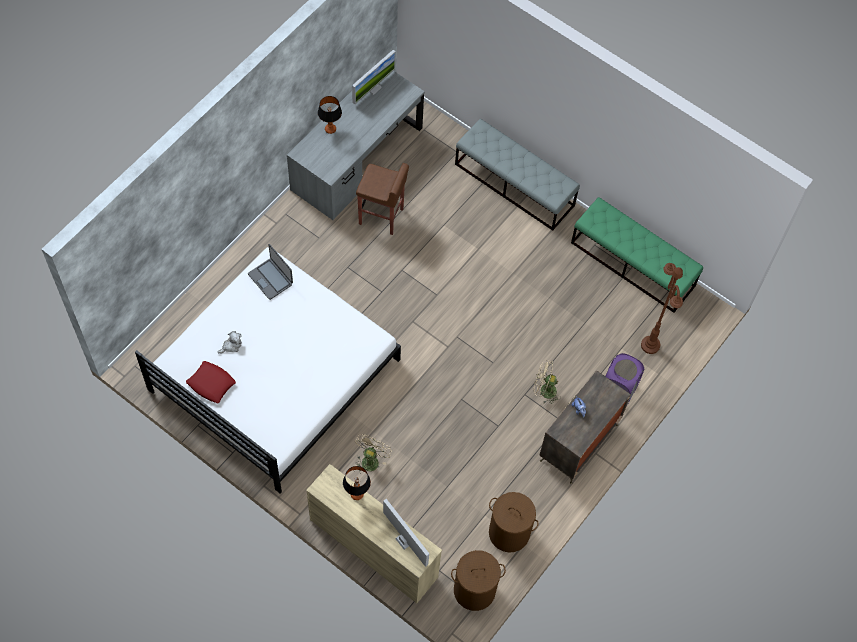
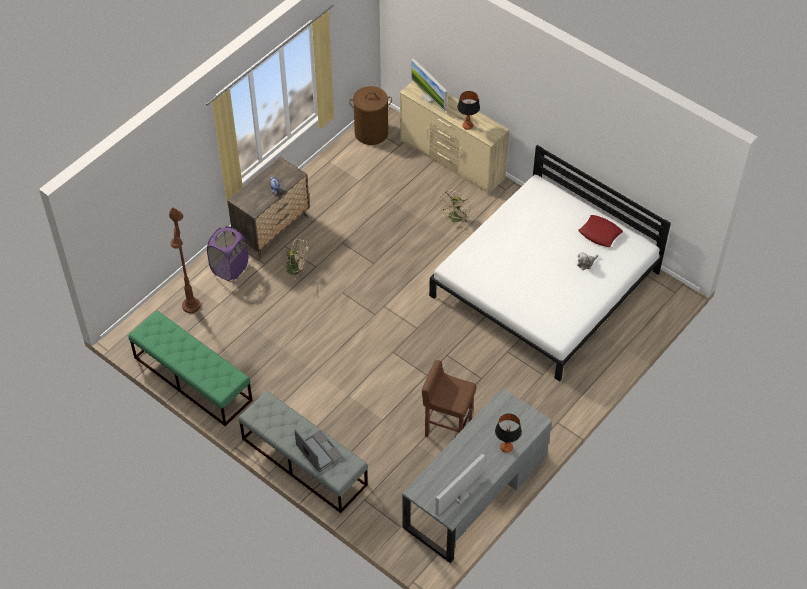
camera: 175 degrees left, 10 degrees down
laptop [248,244,293,300] -> laptop moved to [295,429,343,472]
brown laundry basket [489,492,539,552] -> none

